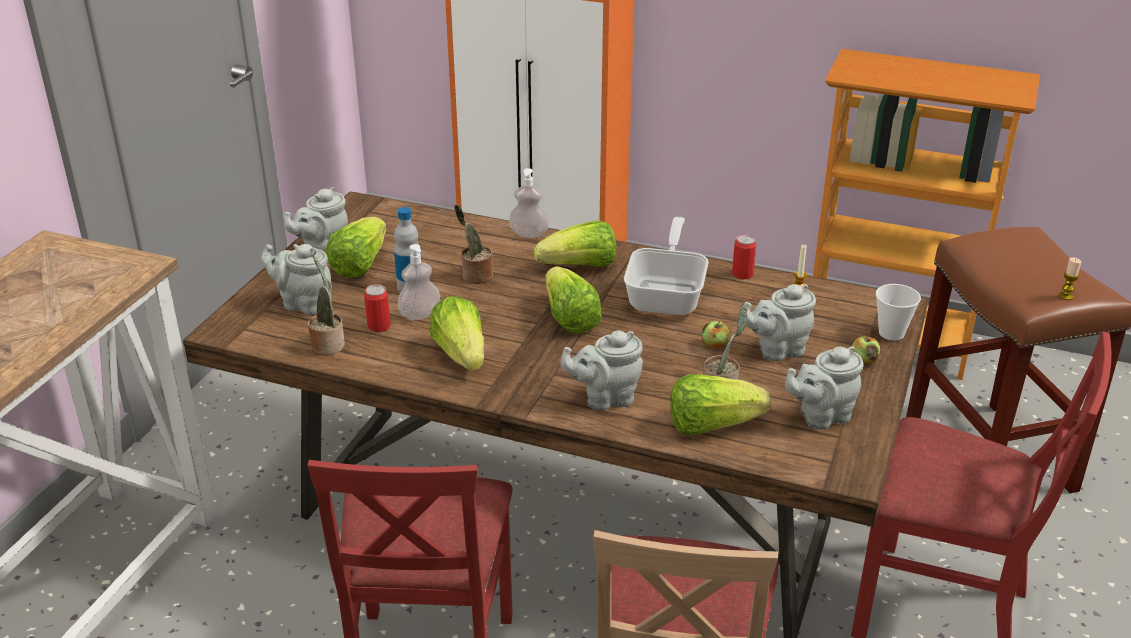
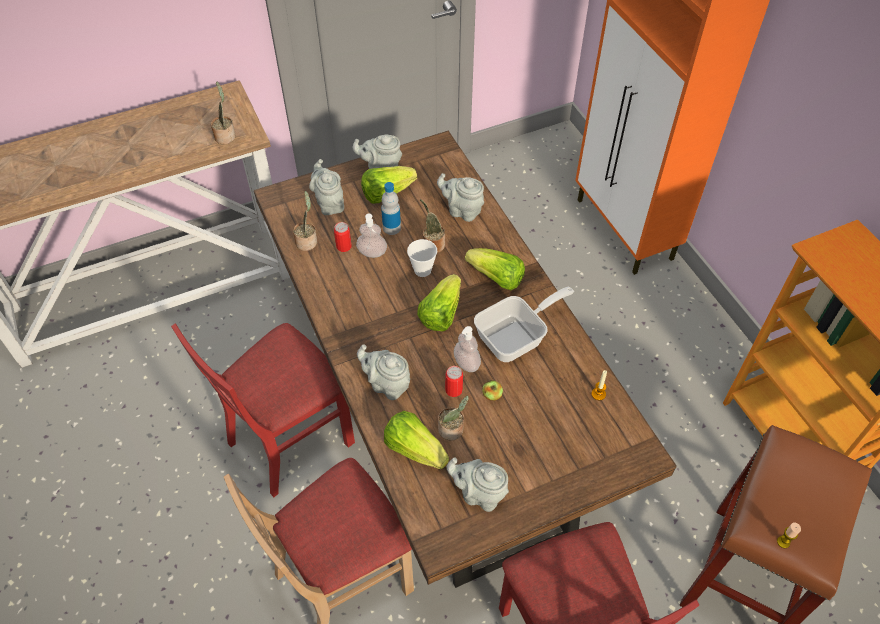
camera: 45 degrees right, 20 degrees up
lettuce [430,296,484,370] -> none
soap dispenser [509,168,549,238] -> soap dispenser moved to [454,326,481,372]
can [732,234,756,279] -> can moved to [445,366,463,397]
grey teapot [745,284,816,361] -> grey teapot moved to [437,173,484,222]
apple [852,334,880,365] -> none
cup [876,284,921,341] -> cup moved to [407,239,437,277]
none -> potted plant [211,81,236,144]

